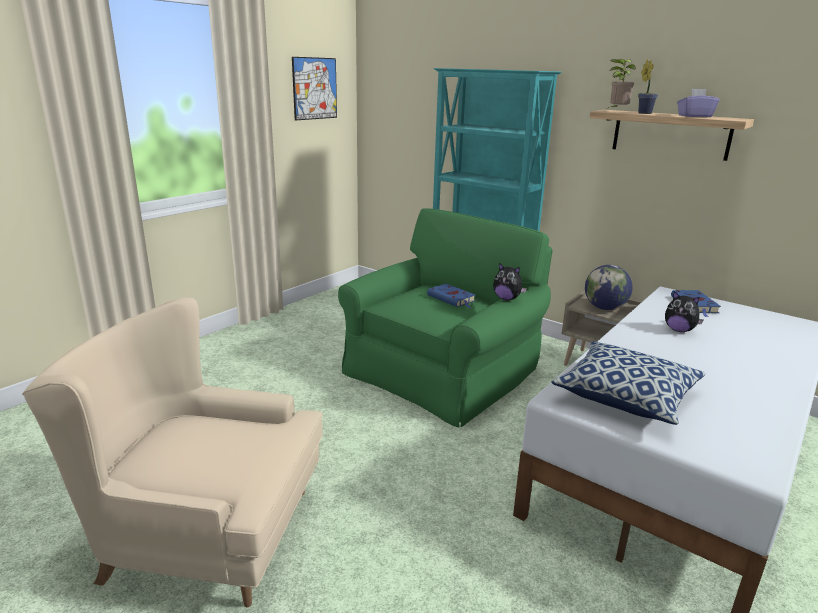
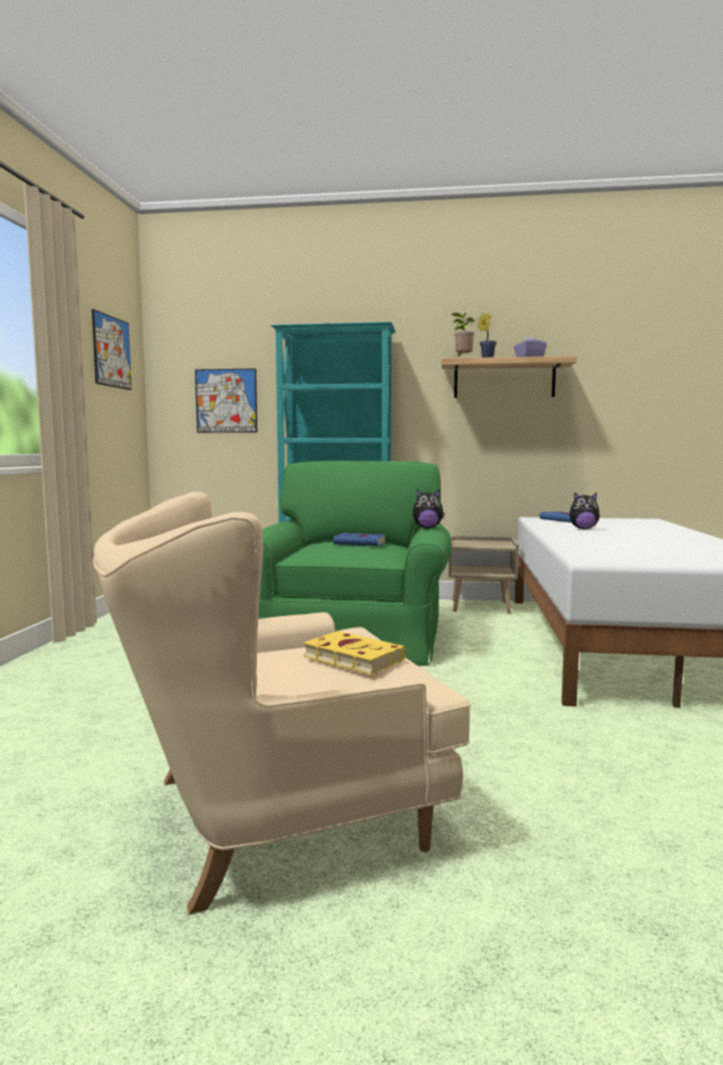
camera: 30 degrees left, 15 degrees down
pillow [551,342,706,425] -> none
globe [585,265,633,310] -> none
none -> picture [195,369,257,433]
none -> yellow book [303,631,406,675]

